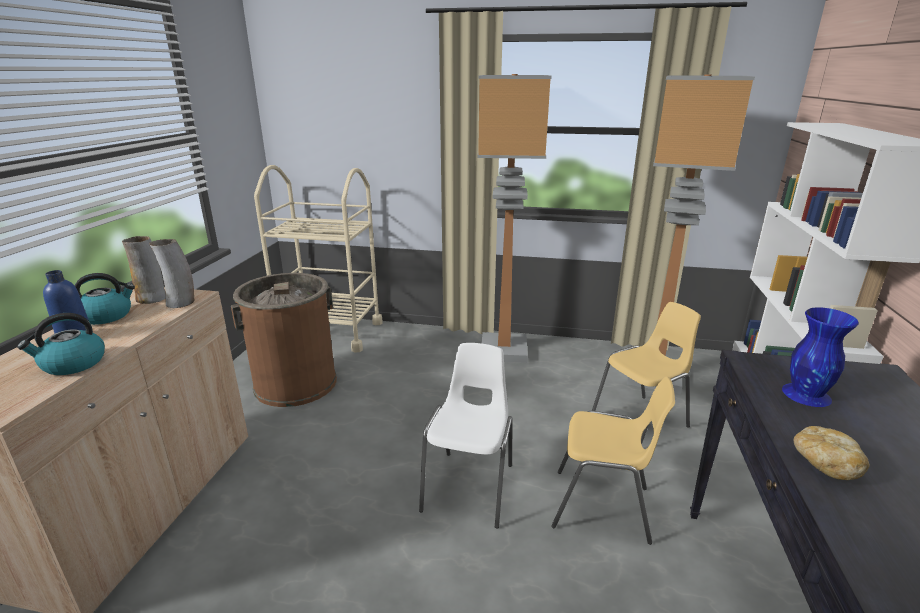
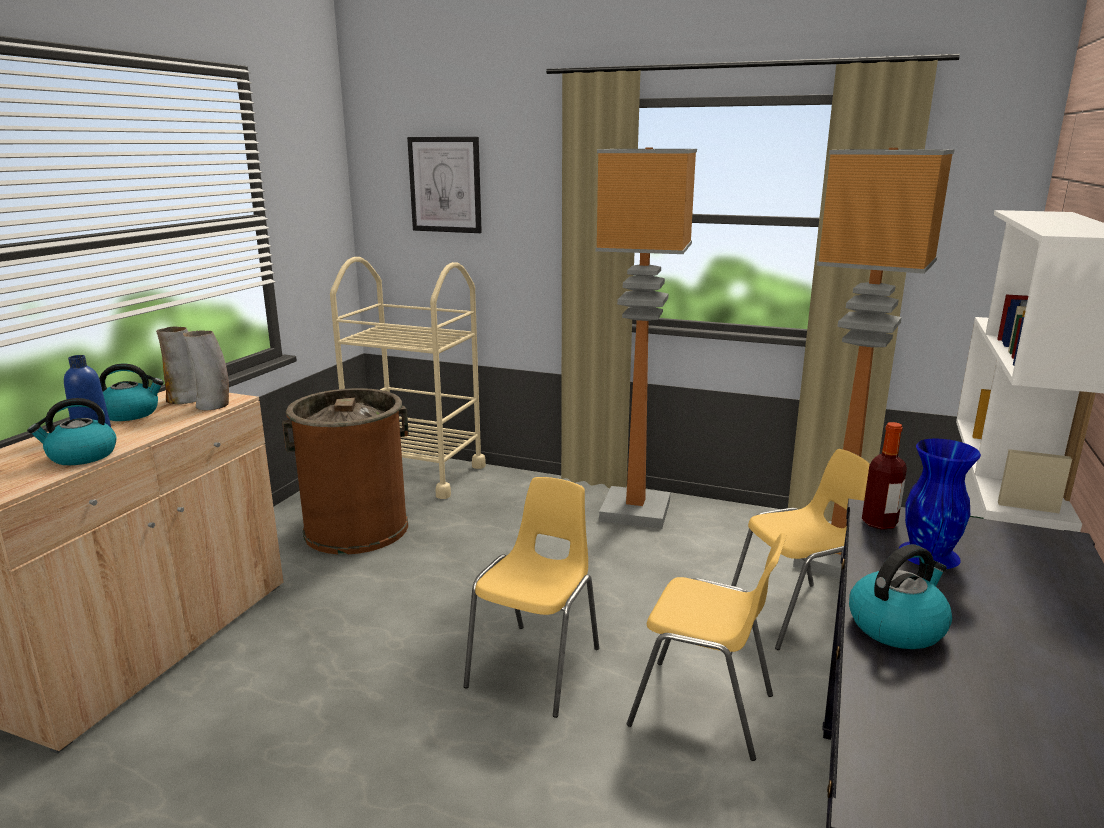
camera: 10 degrees right, 5 degrees down
white chair [419,343,513,529] -> yellow chair [463,477,599,718]
bread [793,426,870,480] -> kettle [849,544,952,649]
none -> picture [407,137,482,233]
none -> bottle [862,422,907,529]

